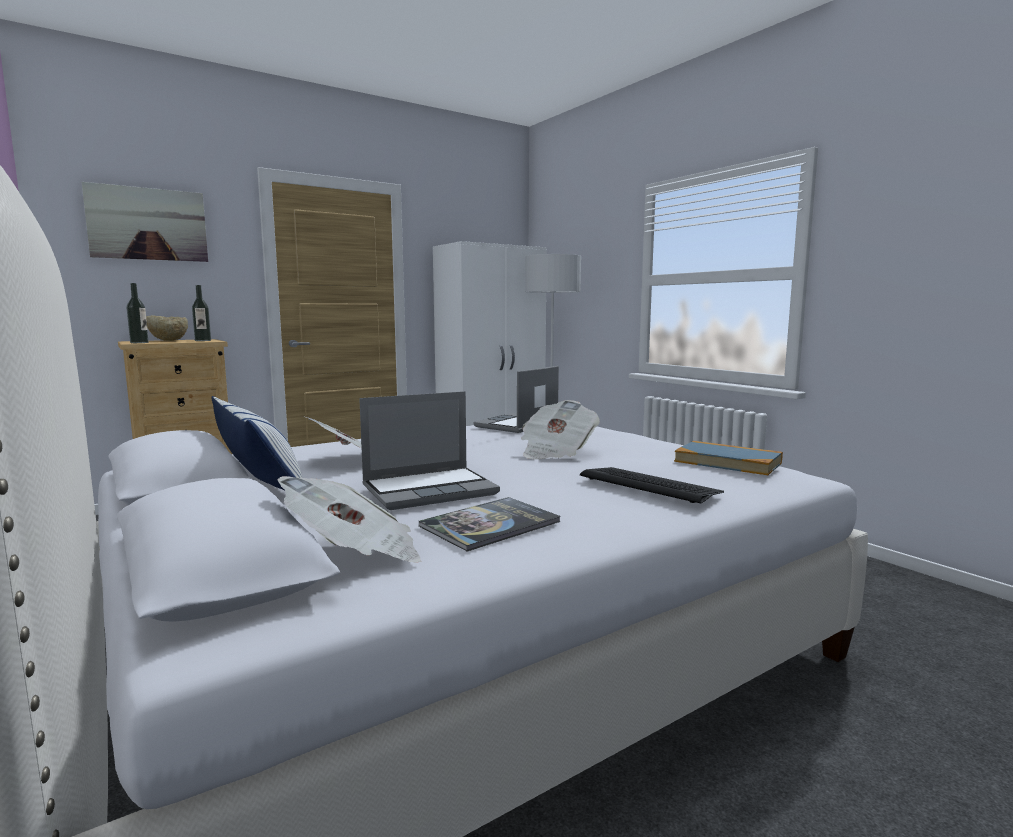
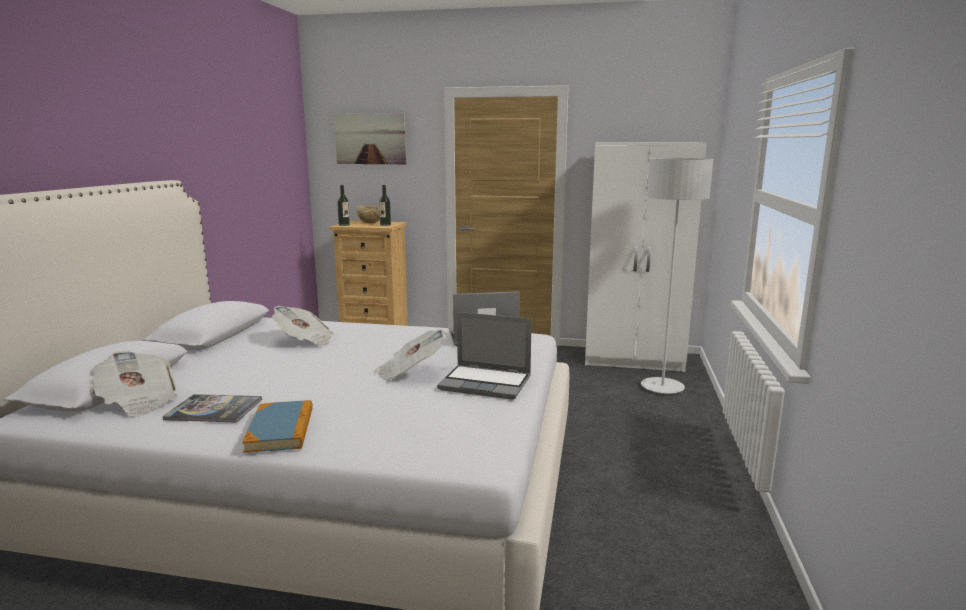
camera: 45 degrees right, 5 degrees up
pillow [211,396,302,490] -> none
laptop [359,391,500,510] -> laptop moved to [437,312,532,400]
keyboard [580,467,724,503] -> none
book [674,441,783,475] -> book moved to [242,400,313,453]

